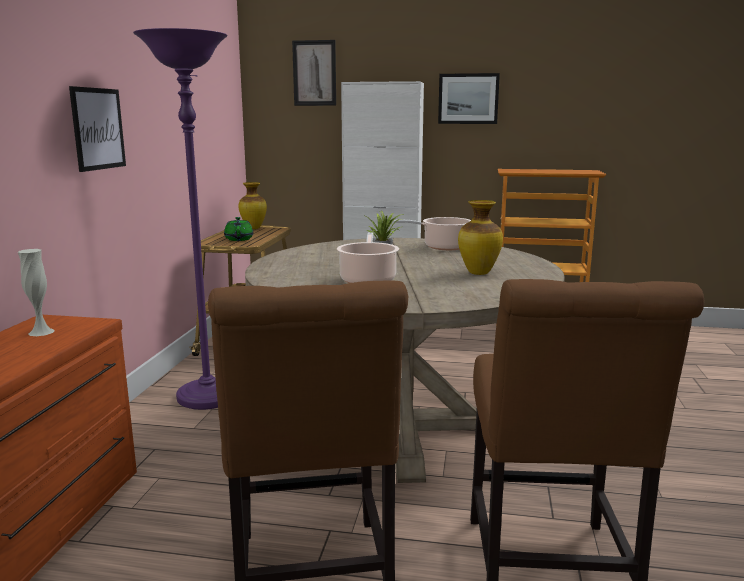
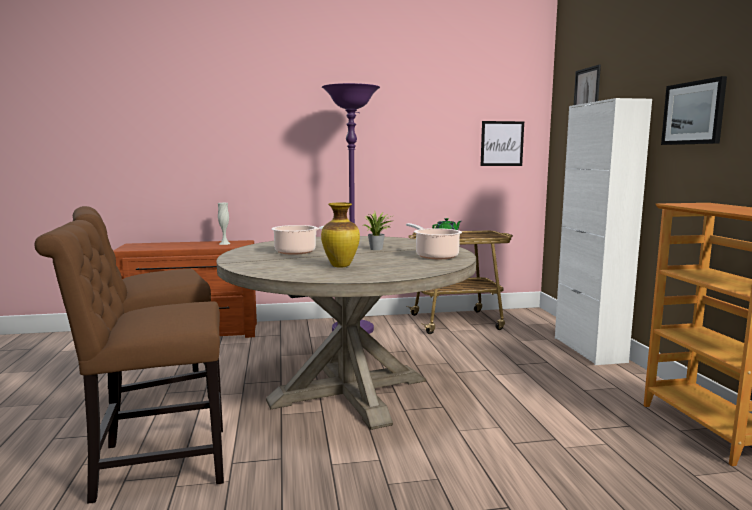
camera: 70 degrees right, 5 degrees down
picture [69,86,126,172] -> picture moved to [481,121,524,166]
vase [238,182,267,229] -> none

